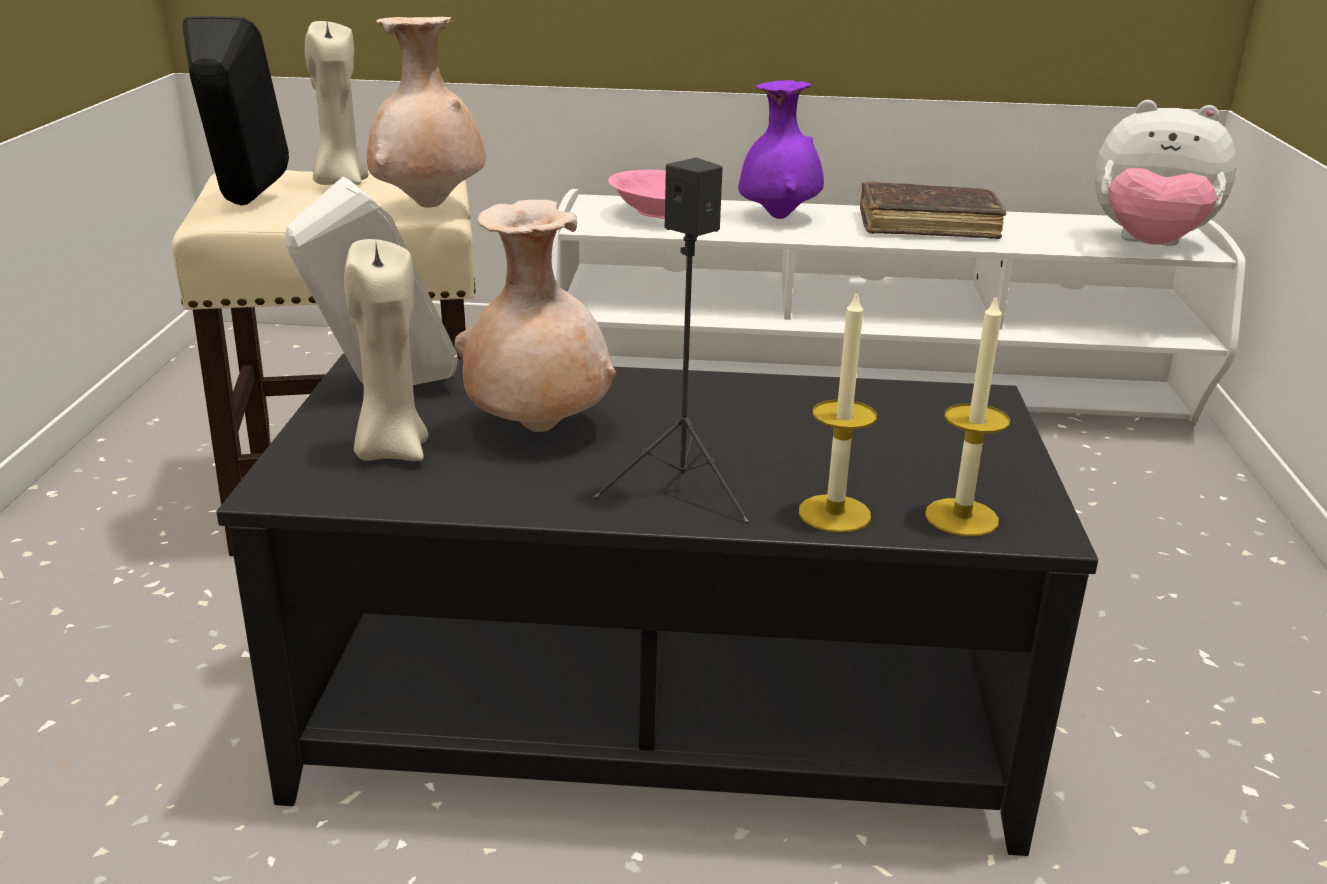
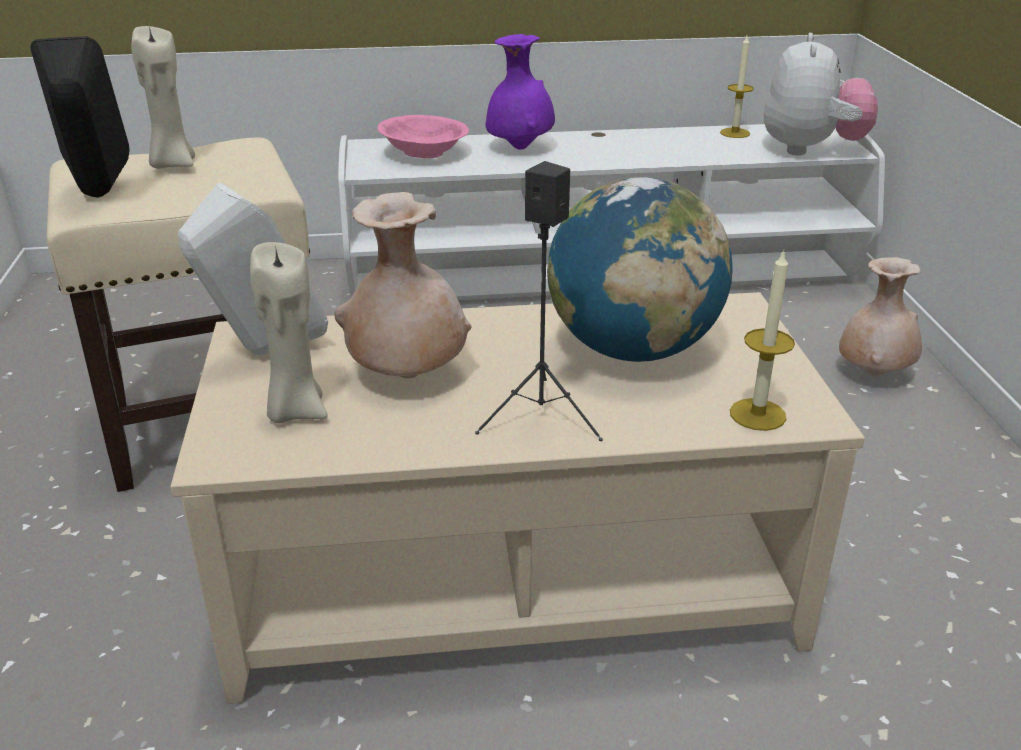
camera: 10 degrees left, 5 degrees up
black coffee table [217,354,1098,856] -> beige coffee table [170,292,865,704]
beige vase [367,17,486,207] -> beige vase moved to [839,257,922,377]
candle [799,290,877,533] -> candle moved to [720,36,754,138]
brown book [860,181,1006,239] -> none
plush toy [1094,100,1237,246] -> plush toy turned 90 degrees counterclockwise [764,33,878,156]
none -> globe [547,177,732,362]

